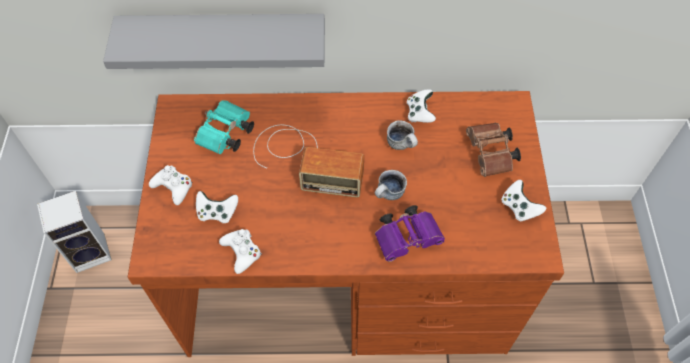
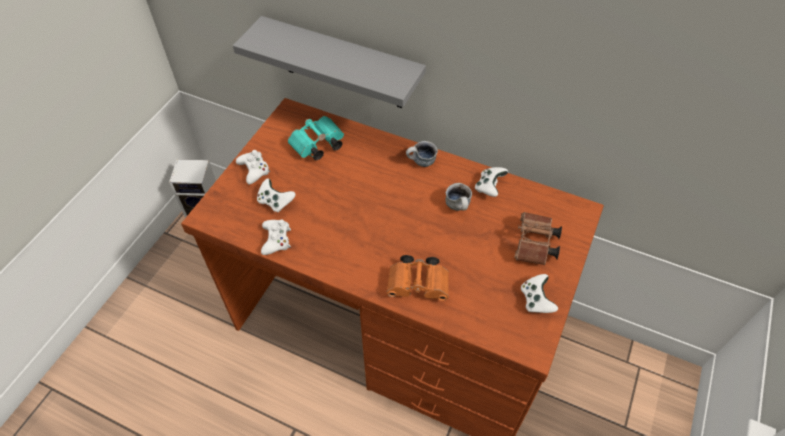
camera: 25 degrees right, 5 degrees down
radio [253,125,364,197] -> none
mug [375,170,407,200] -> mug moved to [406,141,438,167]
purple binoculars [375,205,445,262] -> orange binoculars [386,255,449,301]

